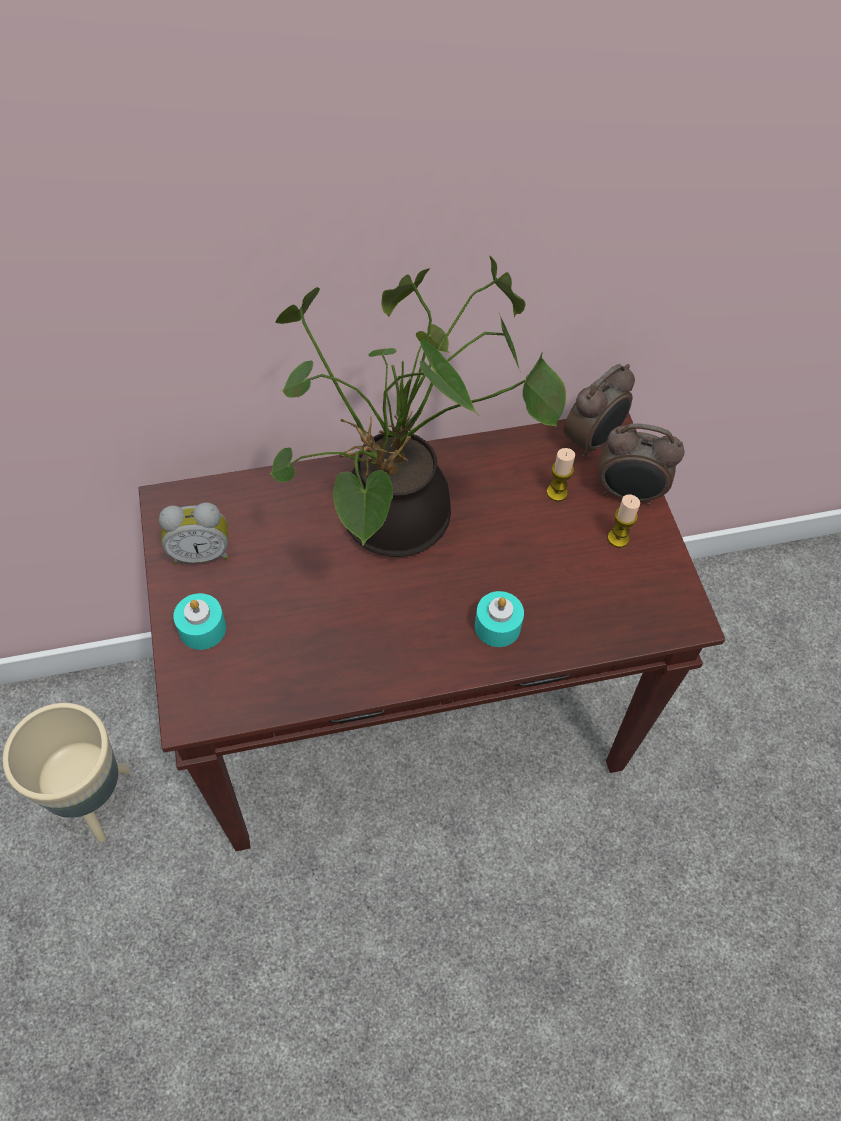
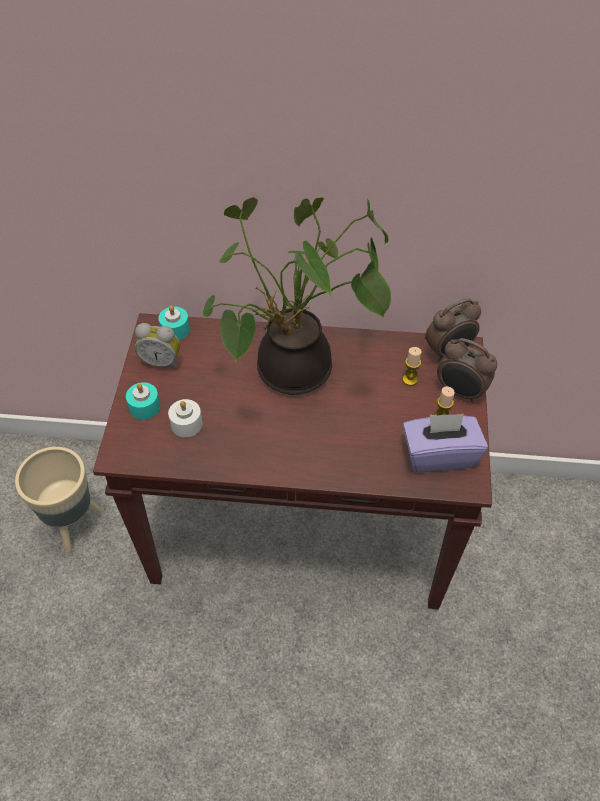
camera: 20 degrees right, 5 degrees down
turquoise candle [475,591,524,647] -> turquoise candle moved to [158,306,190,340]
none -> white candle [168,399,203,437]
none -> purple tissue box [402,414,488,472]

